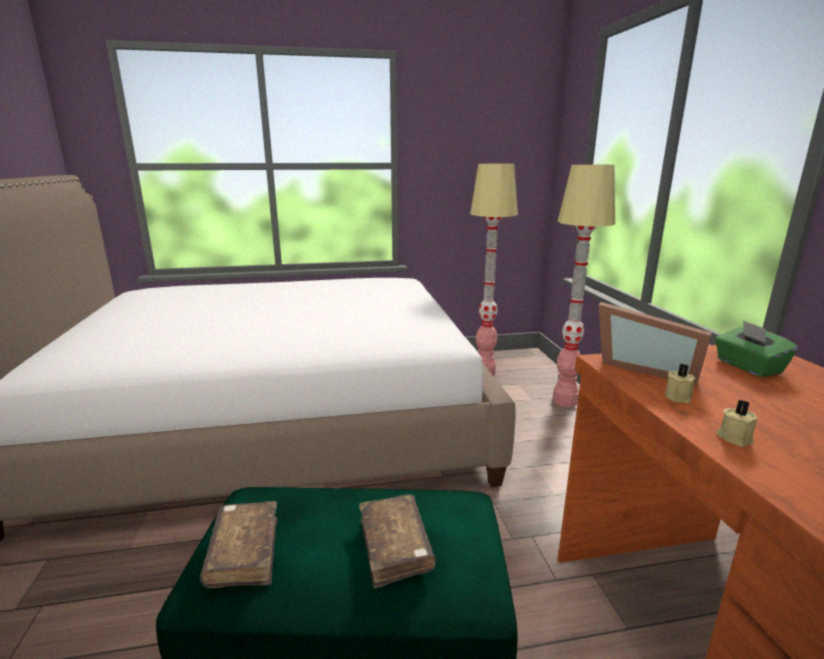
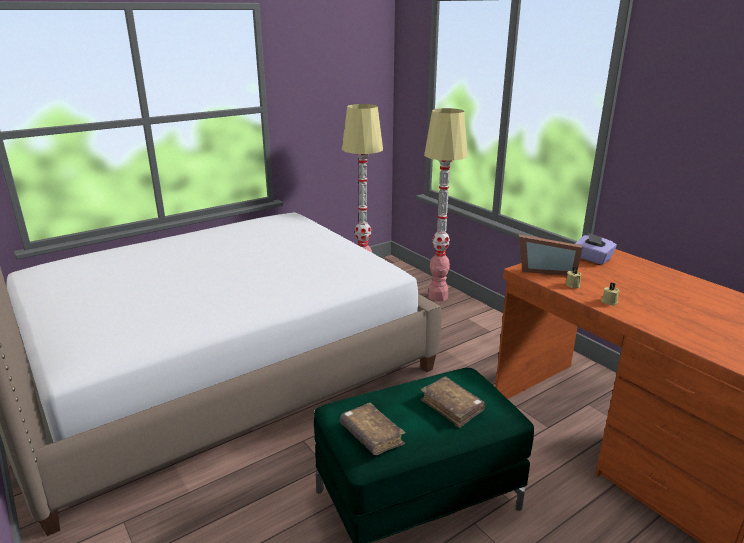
camera: 25 degrees left, 5 degrees up
green tissue box [715,320,798,377] -> purple tissue box [575,233,617,265]

